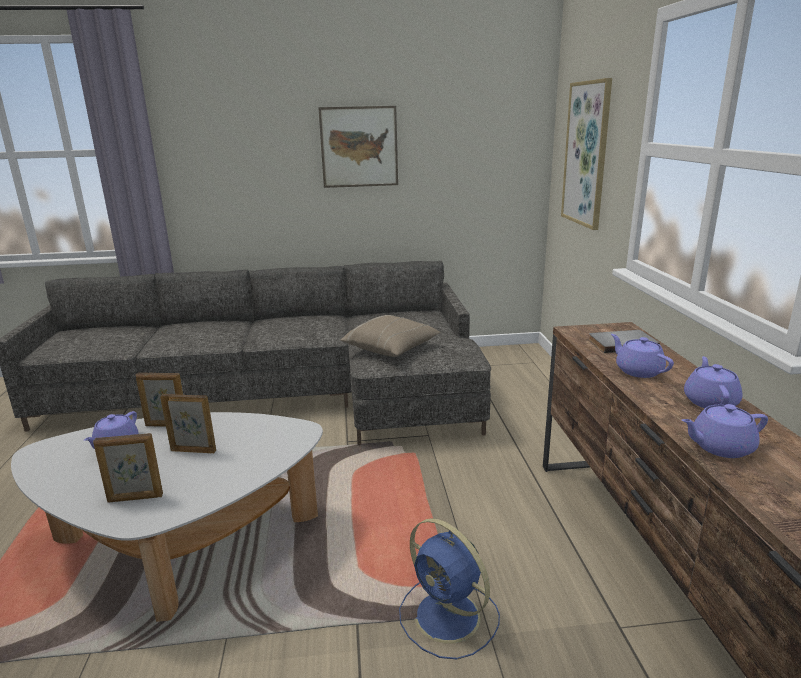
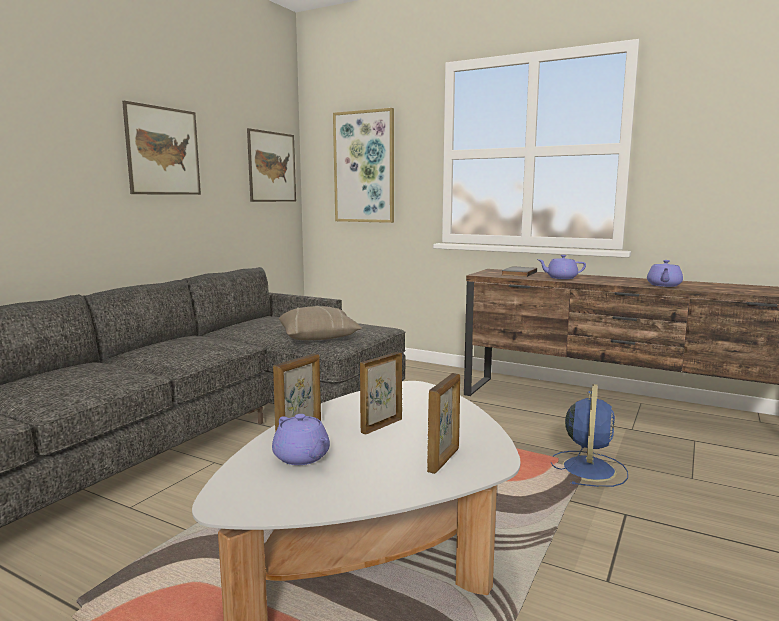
camera: 55 degrees left, 10 degrees down
blue fan [399,518,500,659] -> blue fan turned 60 degrees counterclockwise [551,384,628,487]
purple teapot [684,356,742,408] -> none
none -> picture [247,128,296,202]

